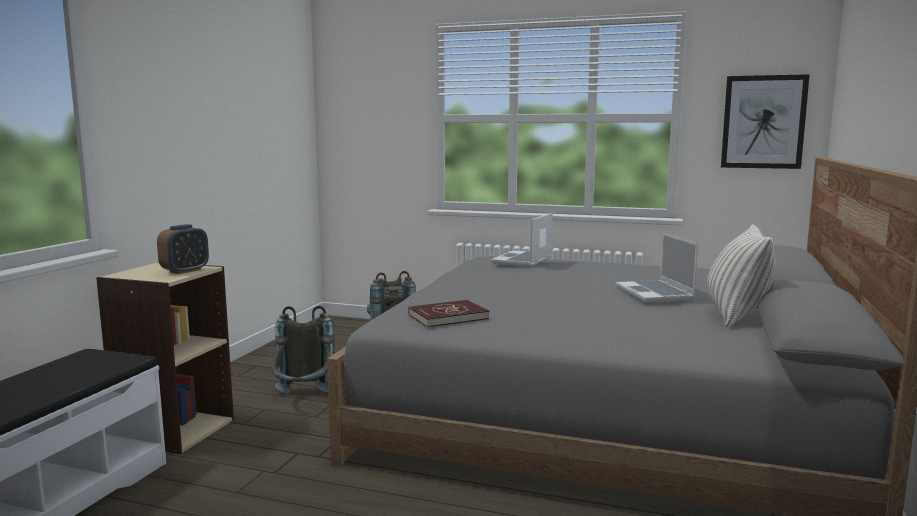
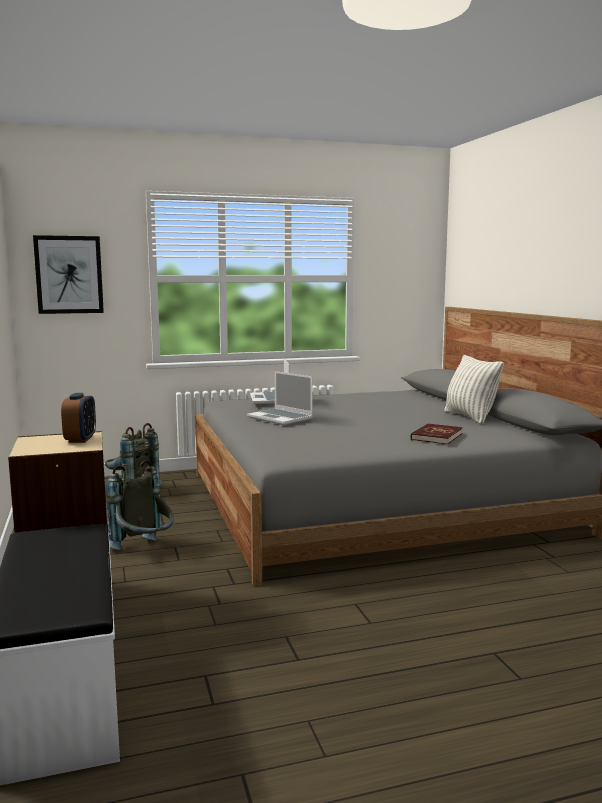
camera: 35 degrees left, 0 degrees up
red book [408,300,489,327] -> red book moved to [411,423,463,445]
laptop [616,233,698,302] -> laptop moved to [247,371,313,425]
picture [721,74,810,169] -> picture moved to [33,235,104,314]

